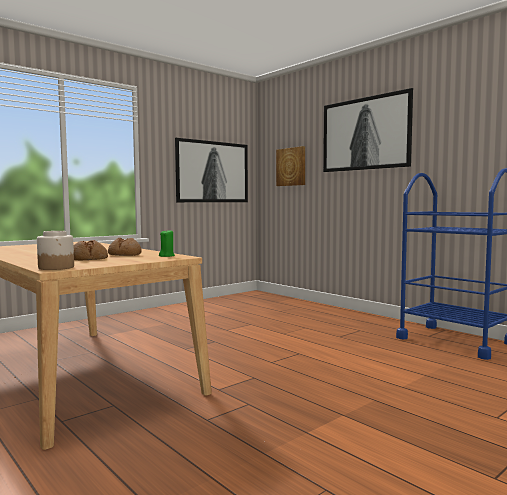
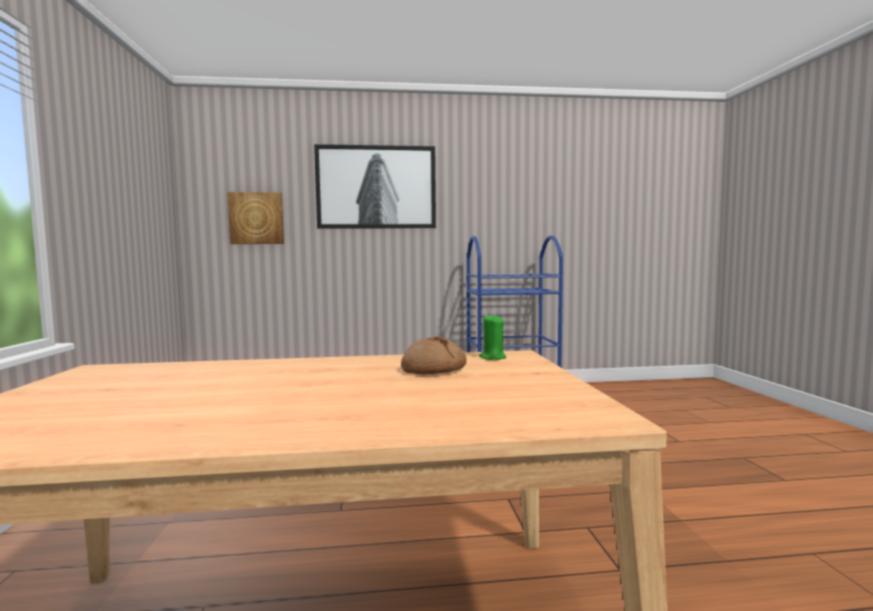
camera: 55 degrees left, 0 degrees up
jar [37,231,74,270] -> none
bread [74,240,108,260] -> none
picture [175,138,248,202] -> none

